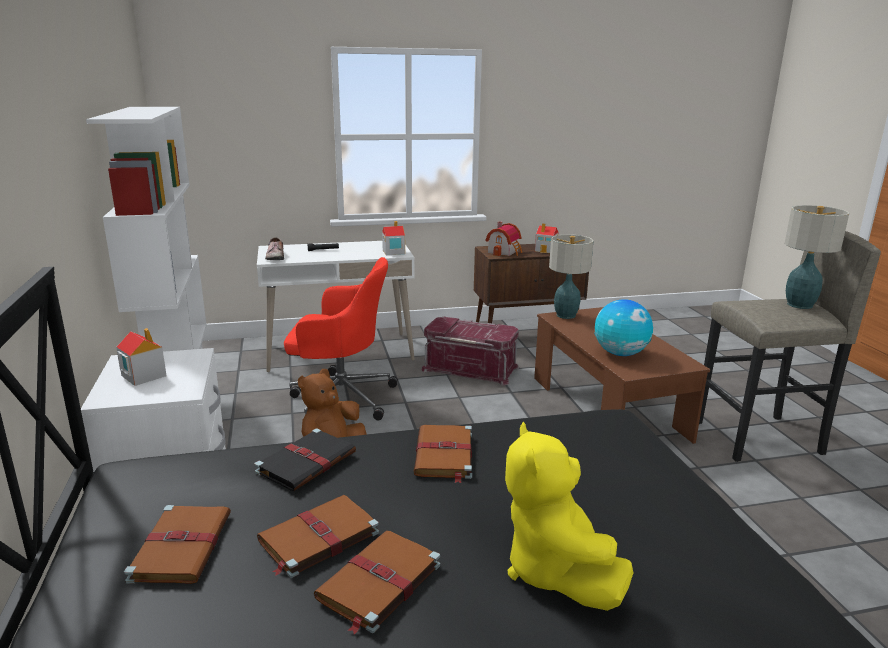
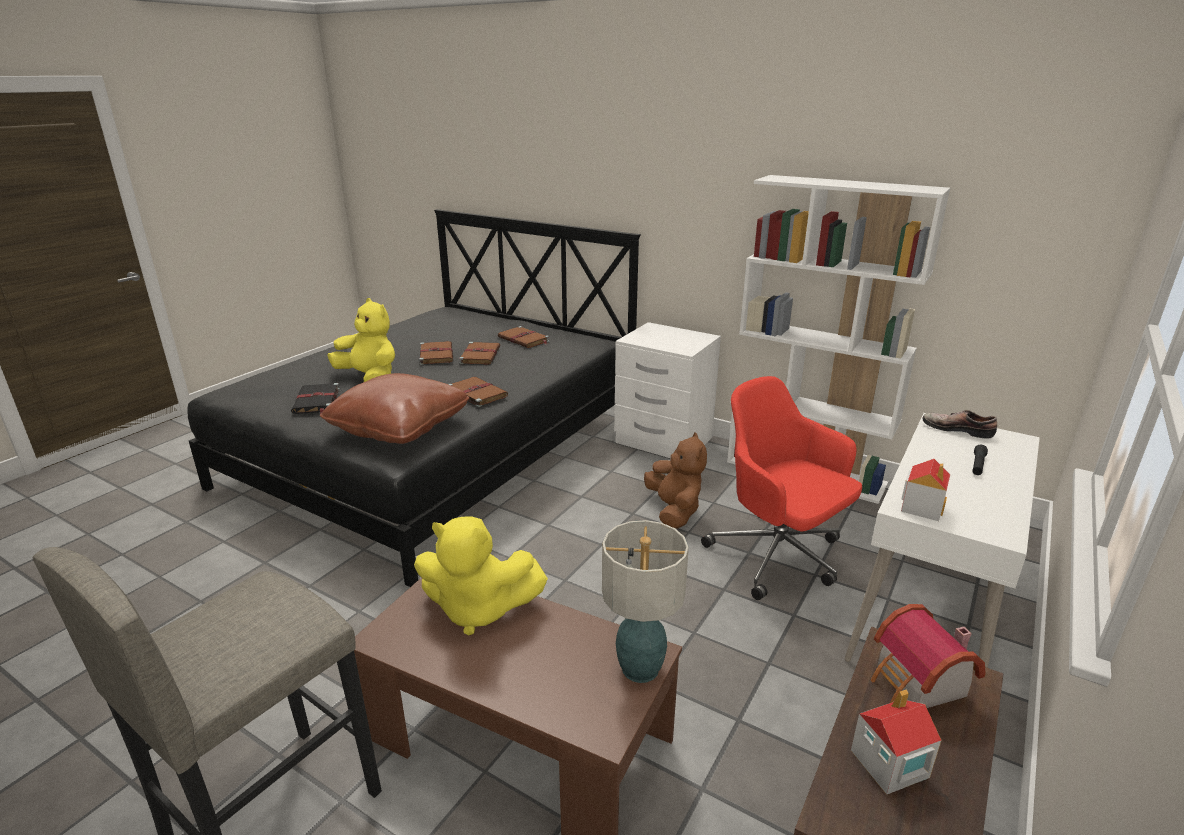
camera: 135 degrees right, 5 degrees up
toy house [117,328,167,386] -> none
black book [254,429,356,491] -> black book moved to [291,383,340,414]
red office chair [284,257,398,420] -> red office chair turned 90 degrees clockwise [701,376,862,600]
red storage box [421,317,519,385] -> none
globe [594,299,653,356] -> yellow plush toy [414,517,548,636]
table lamp [784,205,849,309] -> none
none -> brown pillow [320,373,469,444]

